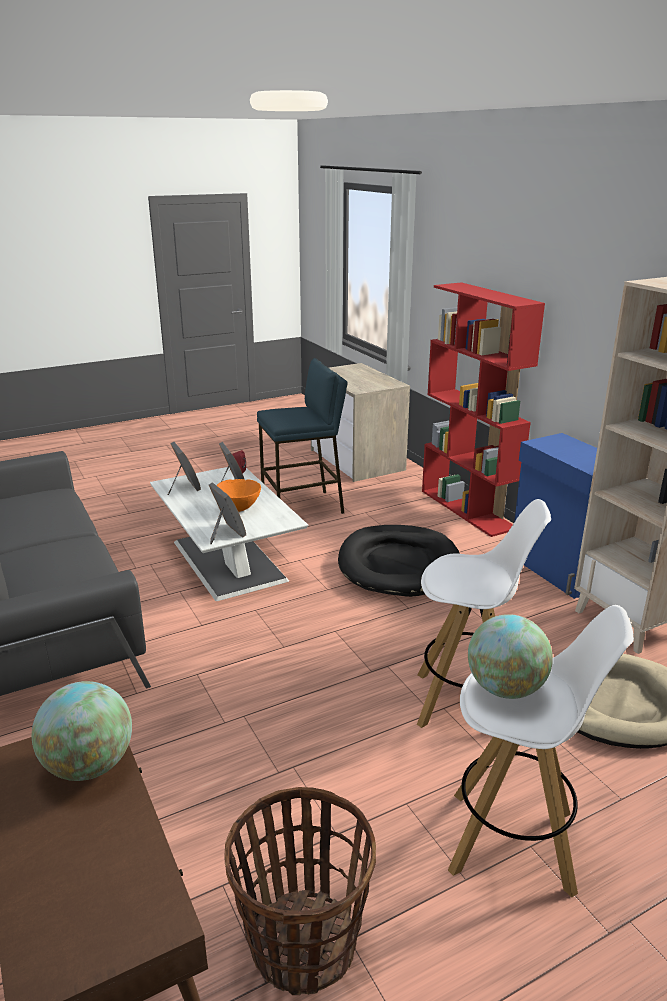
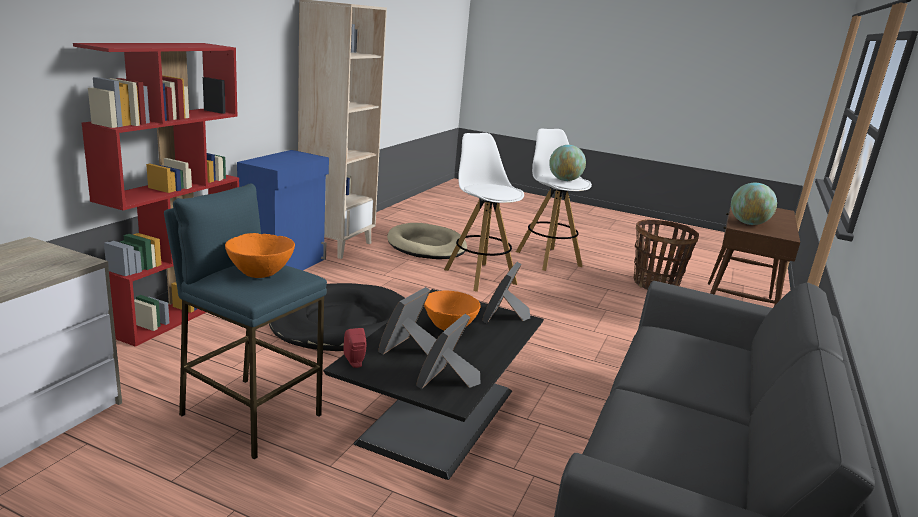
camera: 130 degrees left, 5 degrees down
white coffee table [150,467,308,601] -> black coffee table [323,289,544,480]
none -> orange bowl [225,233,295,278]

